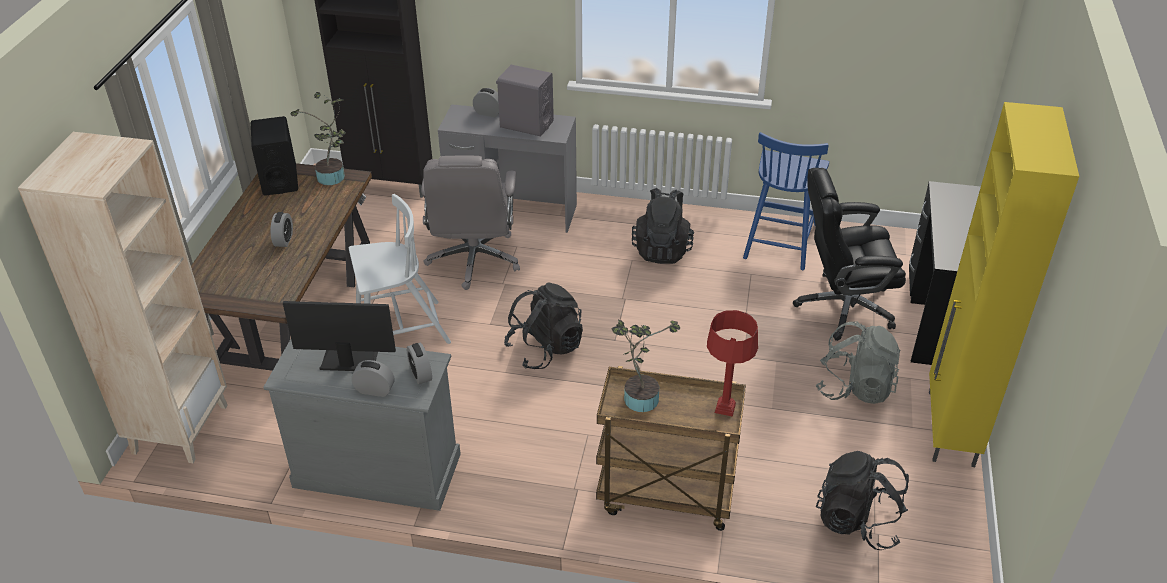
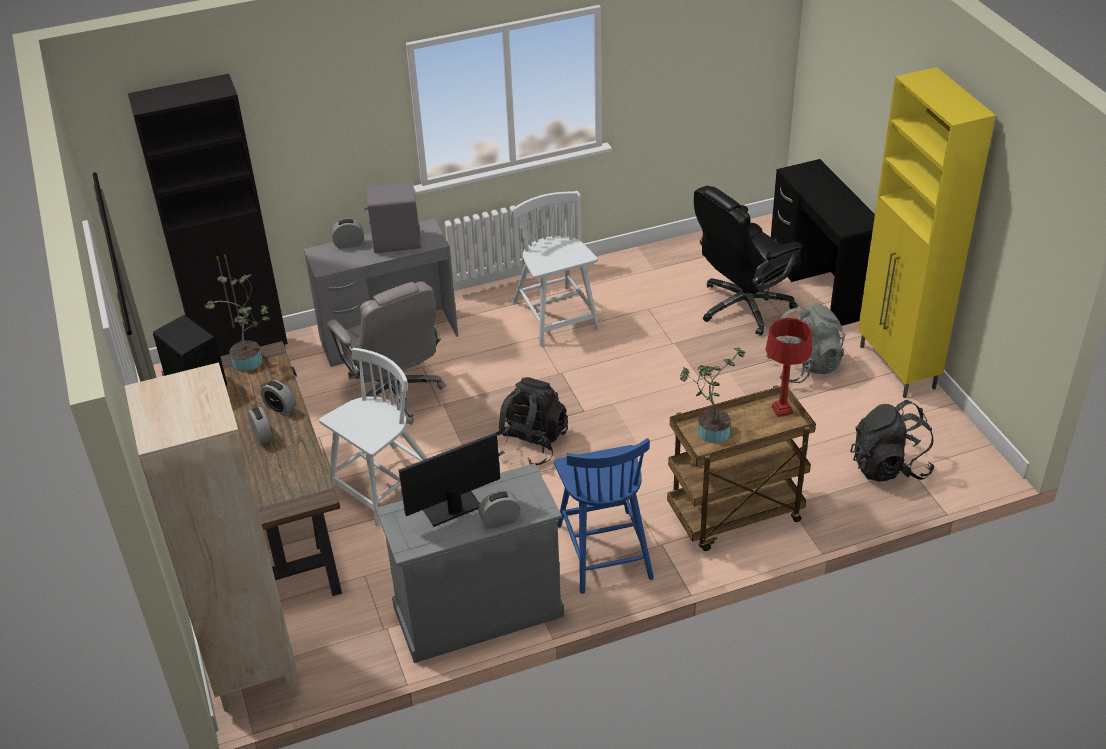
camera: 30 degrees left, 0 degrees up
alarm clock [406,343,432,384] -> alarm clock moved to [261,380,296,416]
black backpack [632,188,694,264] -> white chair [513,192,600,347]
blue chair [743,132,829,270] -> blue chair moved to [554,438,654,594]

